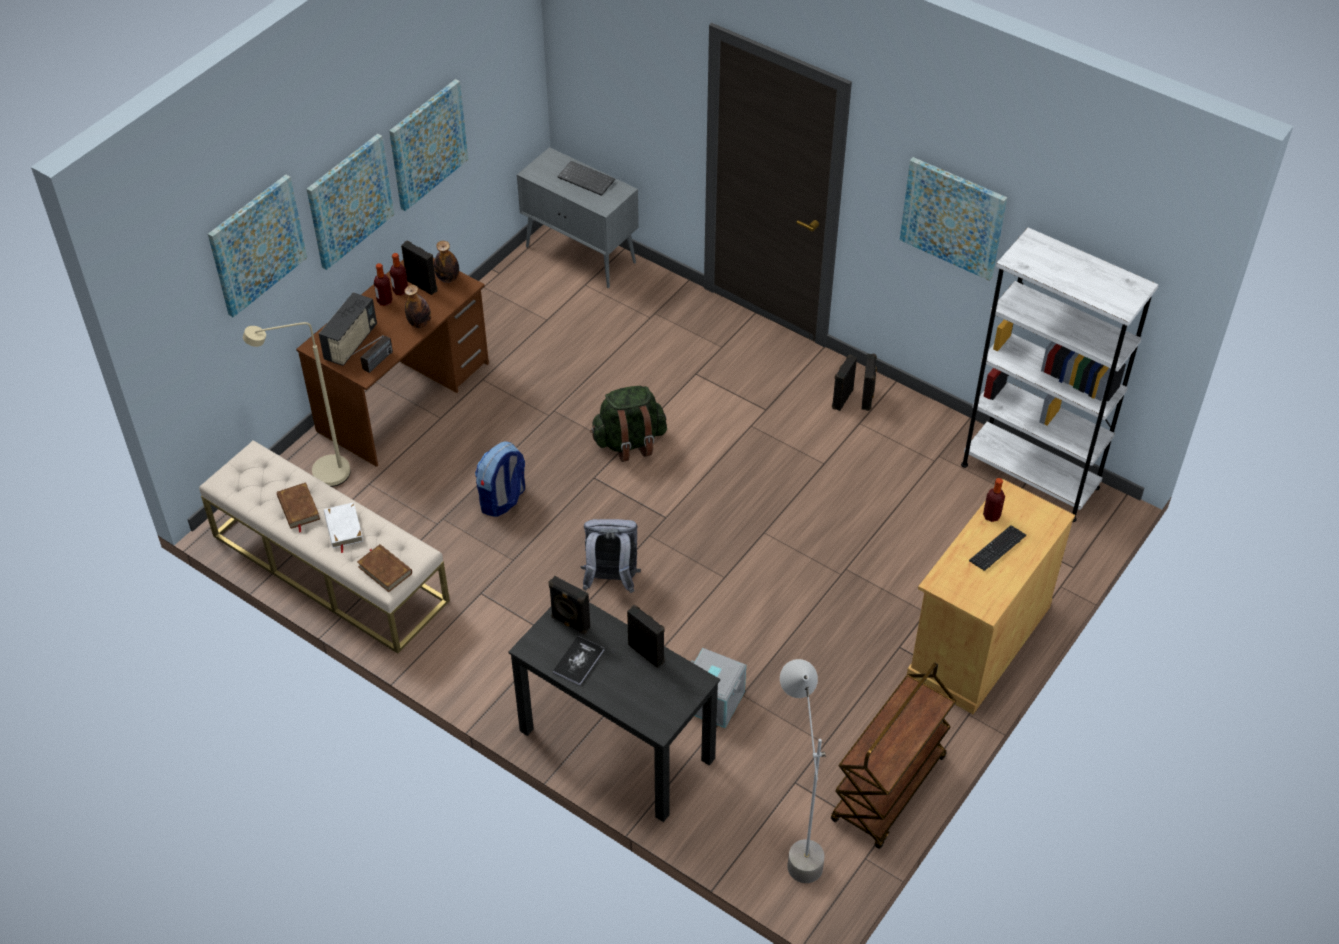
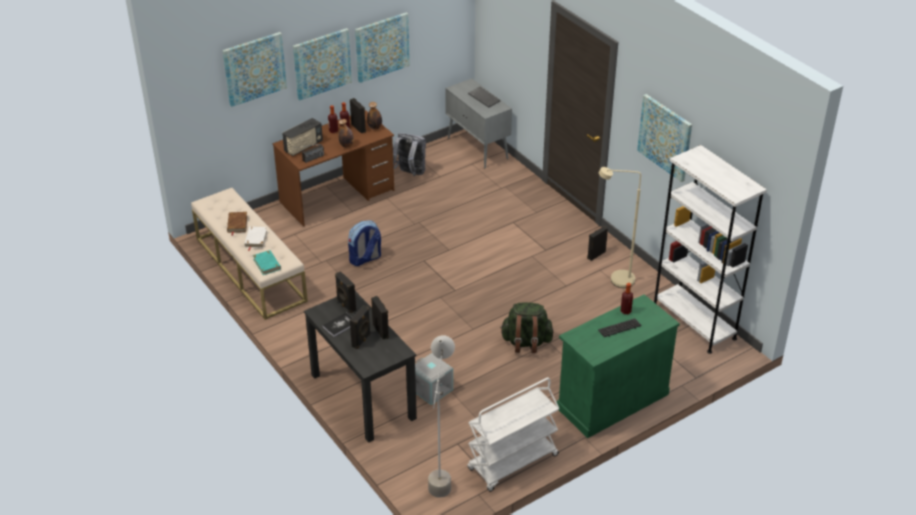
camera: 20 degrees right, 10 degrees down
beige floor lamp [243,322,351,487] -> beige floor lamp moved to [599,167,641,288]
brown book [357,544,412,592] -> turquoise book [253,250,281,275]
grey backpack [580,519,641,593] -> grey backpack moved to [393,133,426,176]
green backpack [590,386,667,462] -> green backpack moved to [500,302,554,353]
brown cart [831,663,956,849] -> white cart [467,377,560,492]
black speaker [861,354,877,411] -> black speaker moved to [350,305,371,349]
beige cabinet [907,479,1075,714] -> green cabinet [557,294,680,438]

